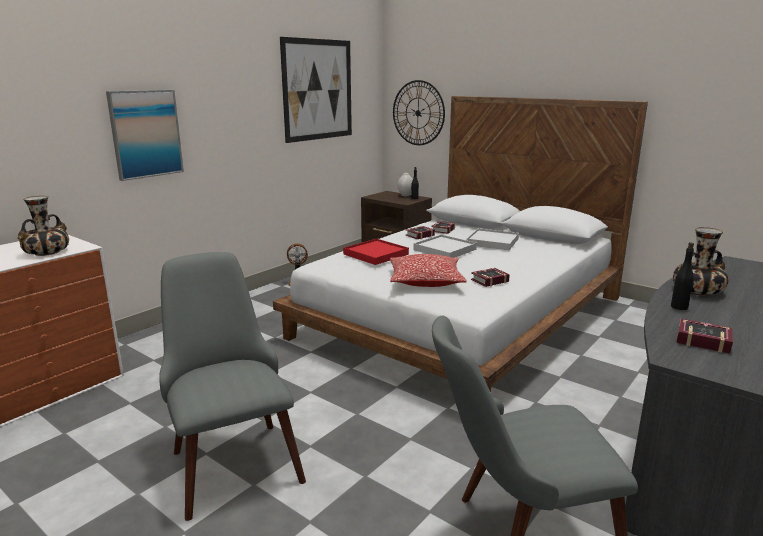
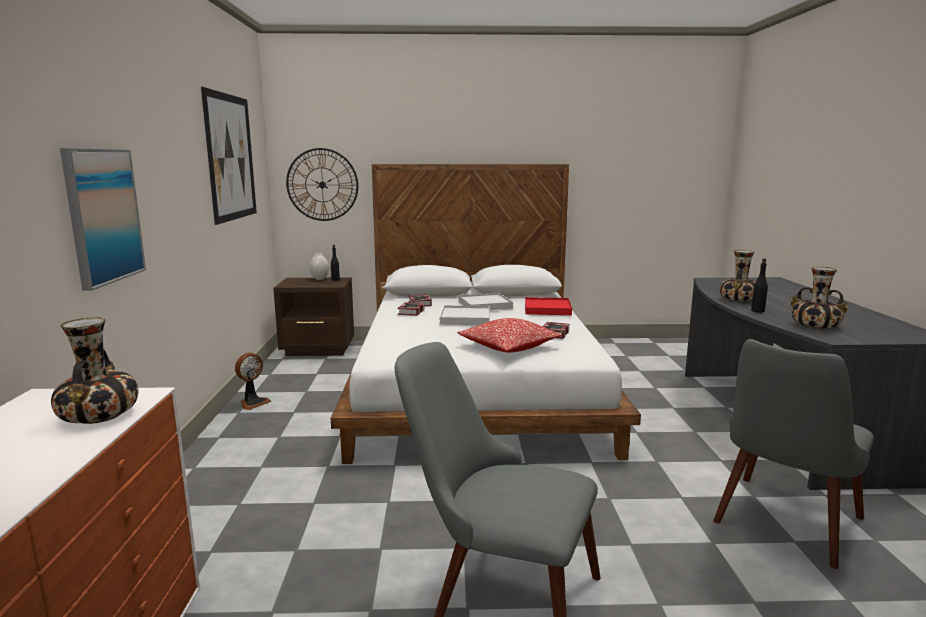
camera: 40 degrees left, 5 degrees down
red tray [343,239,409,265] -> red tray moved to [525,297,572,315]
book [676,319,733,353] -> vase [790,267,849,329]

